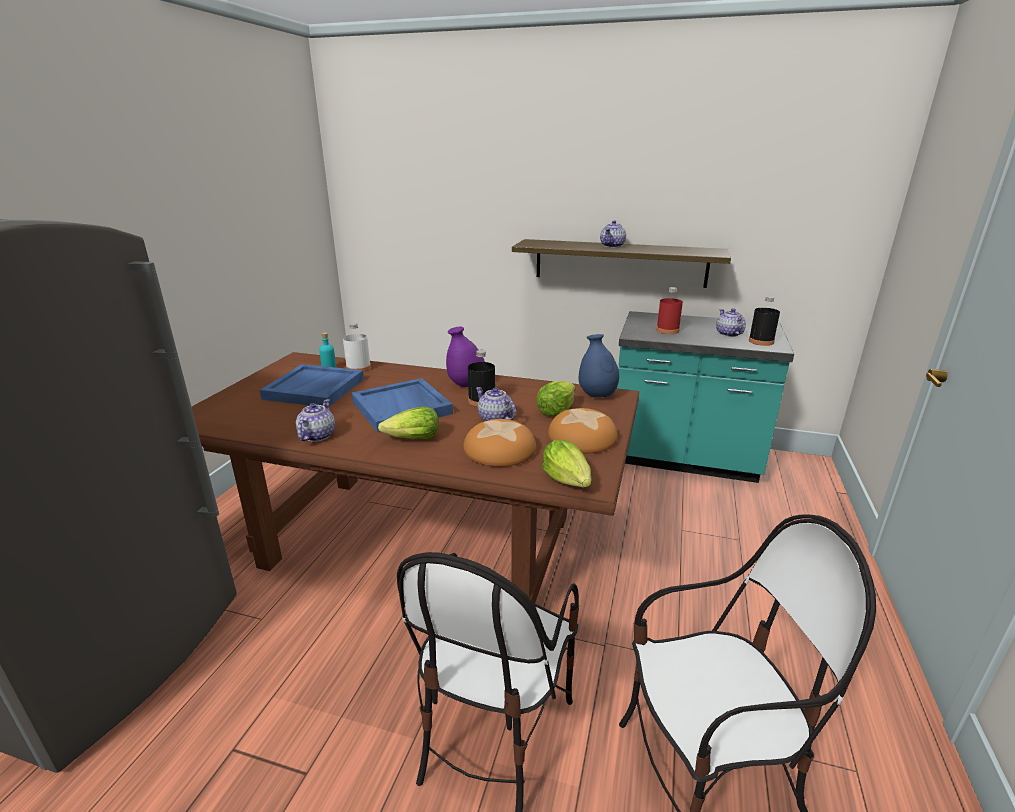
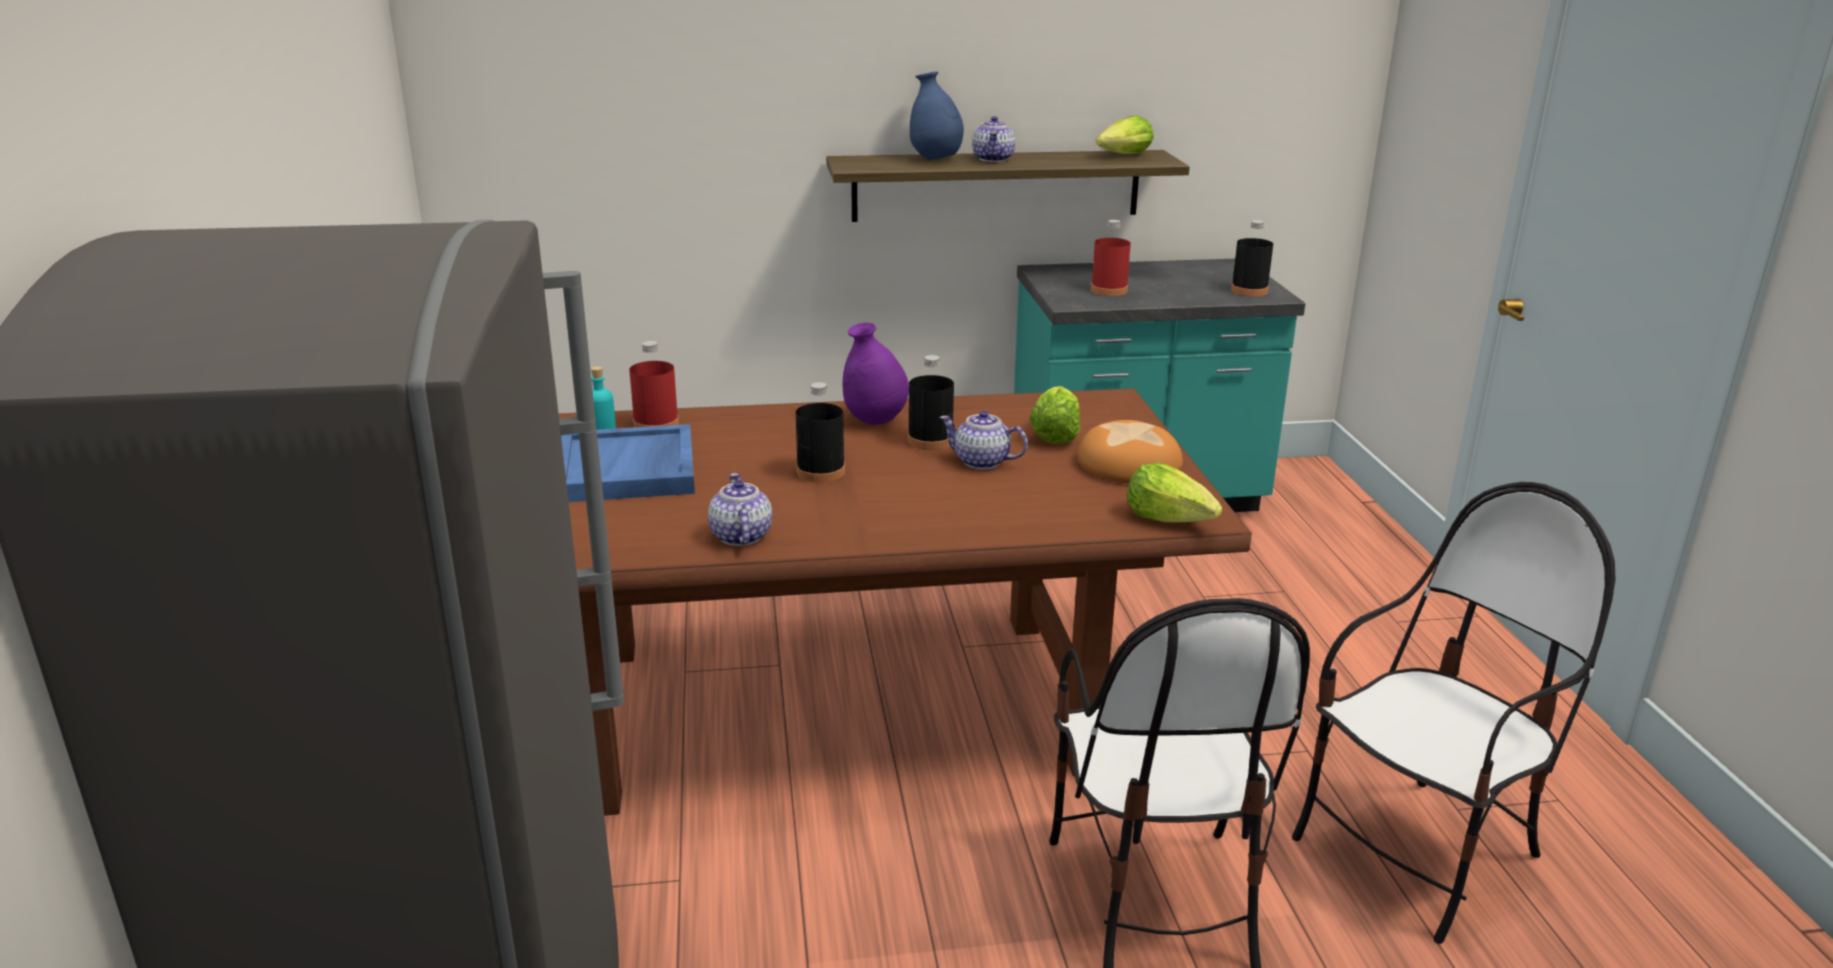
camera: 25 degrees left, 0 degrees up
white bottle [343,323,371,372] -> red bottle [629,341,679,427]
blue tray [352,378,453,433] -> black bottle [796,382,845,483]
lettuce [378,407,439,439] -> lettuce moved to [1096,115,1154,154]
bread [463,419,536,467] -> none
blue vase [579,334,619,398] -> blue vase moved to [910,71,964,160]
teapot [716,308,746,337] -> none

